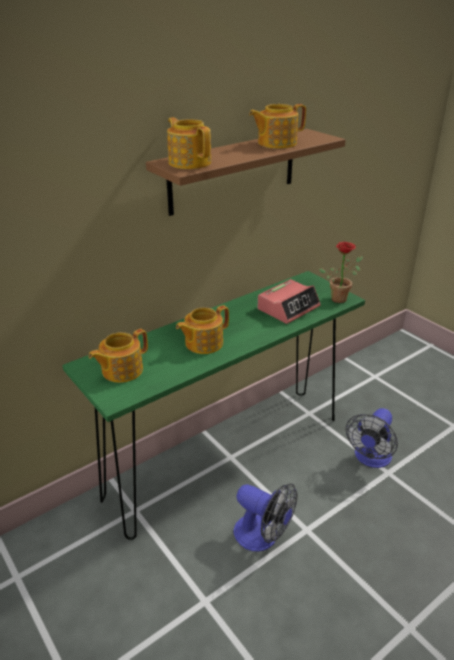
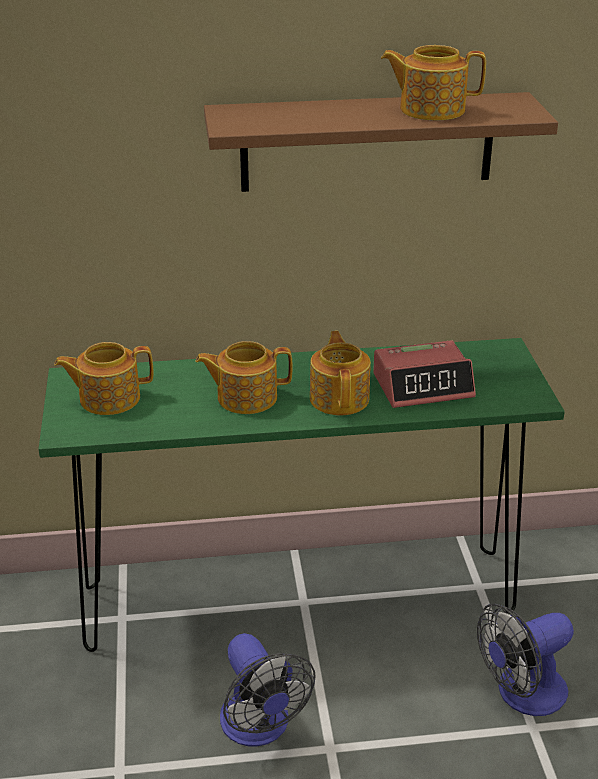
camera: 30 degrees right, 0 degrees up
teapot [167,117,211,169] -> teapot moved to [310,331,371,416]
potted plant [319,242,363,303] -> none

